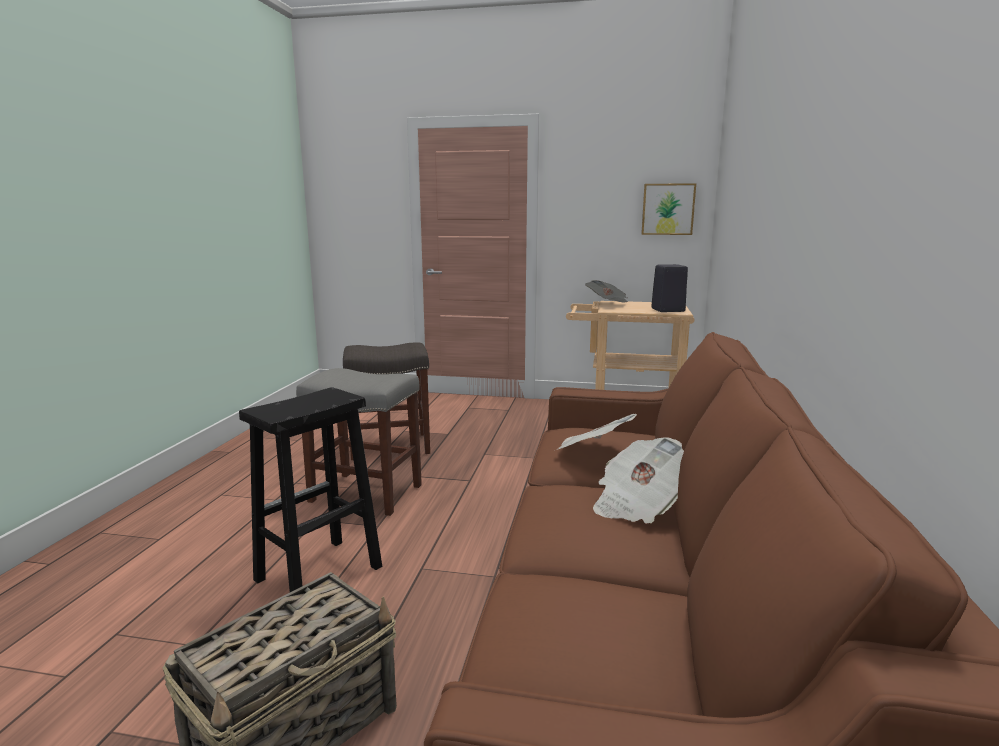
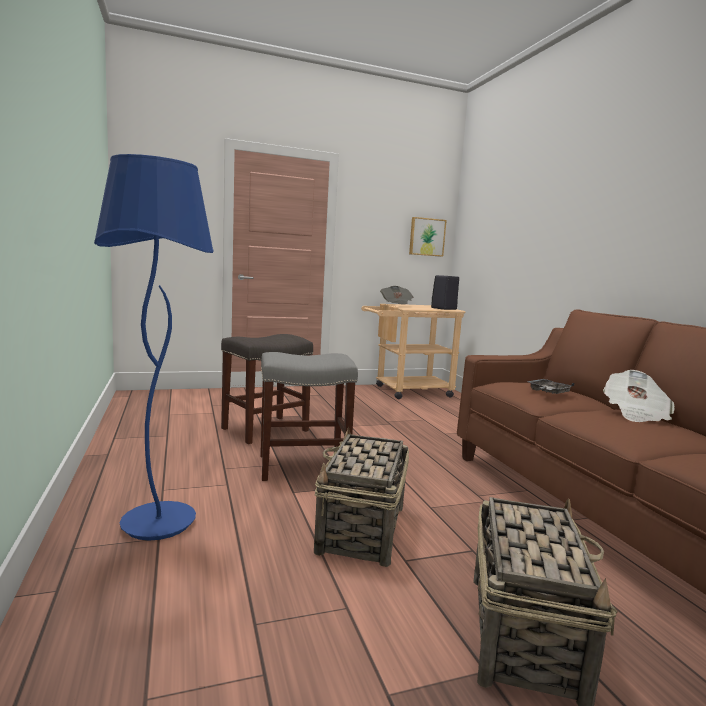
camera: 30 degrees left, 5 degrees down
black stool [239,387,382,592] -> basket [314,427,409,567]
newspaper [557,414,637,450] -> grey tray [526,379,575,394]
none -> blue floor lamp [94,154,213,541]

